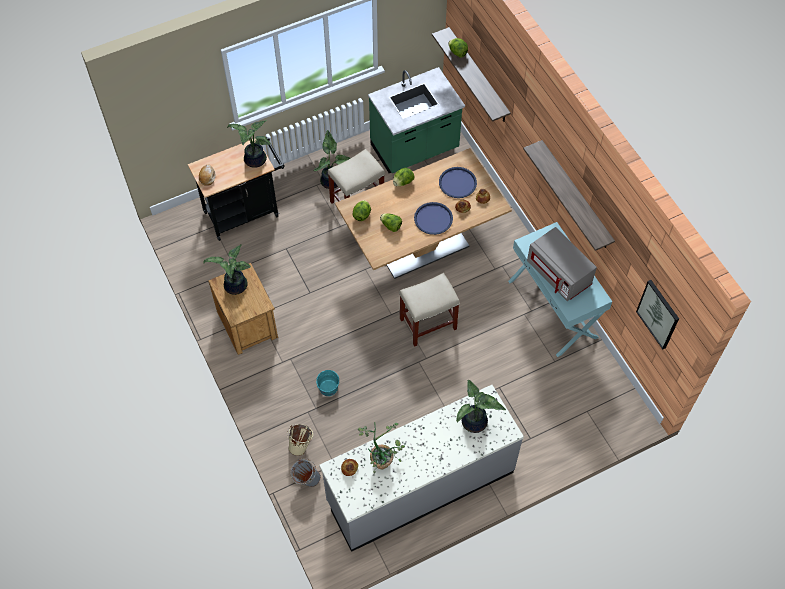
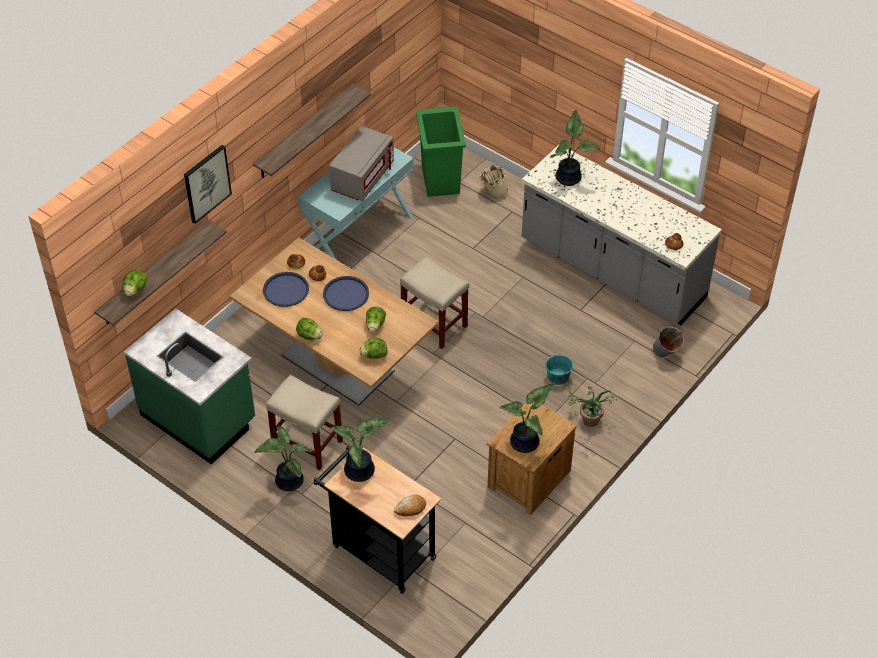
camera: 115 degrees left, 10 degrees down
beige bucket [287,424,313,456] -> beige bucket moved to [480,165,508,198]
potted plant [358,422,405,473] -> potted plant moved to [565,386,617,427]
picture [636,280,679,349] -> picture moved to [184,145,232,224]
none -> green trash can [416,107,466,197]

